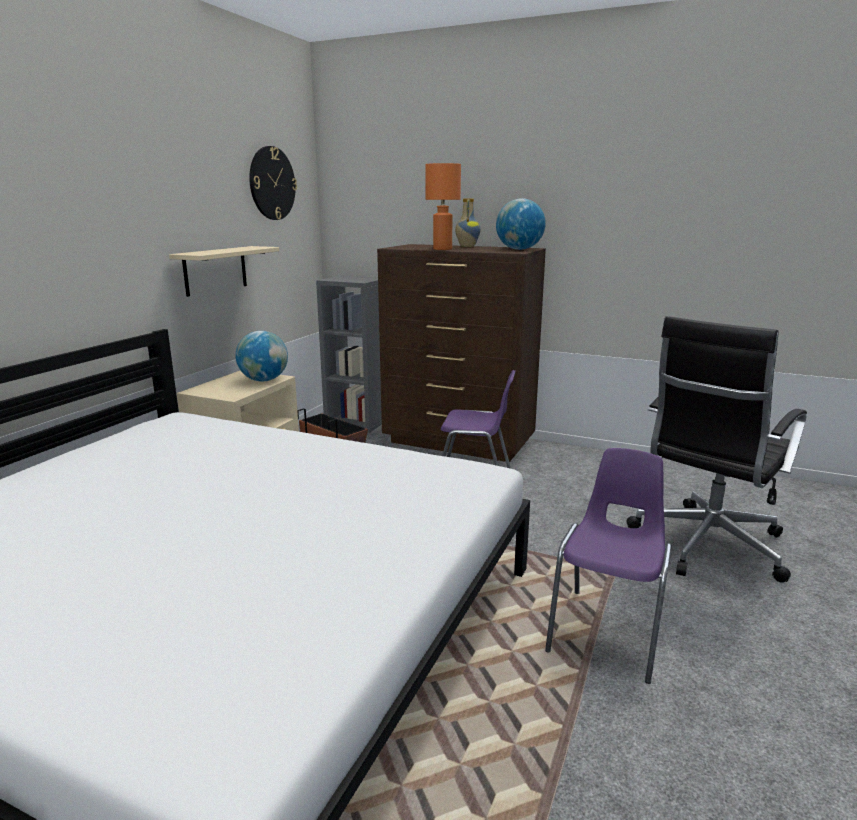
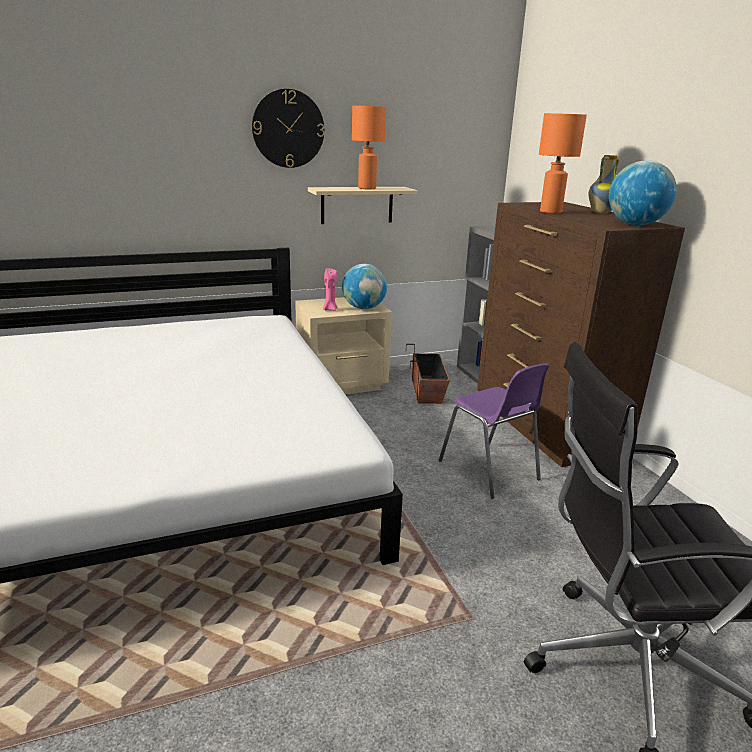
camera: 45 degrees right, 5 degrees up
wall clock [249,146,297,220] -> wall clock moved to [252,89,324,168]
purple chair [545,448,671,684] -> none
none -> pink candle [323,268,337,311]
none -> orange table lamp [352,106,386,189]

